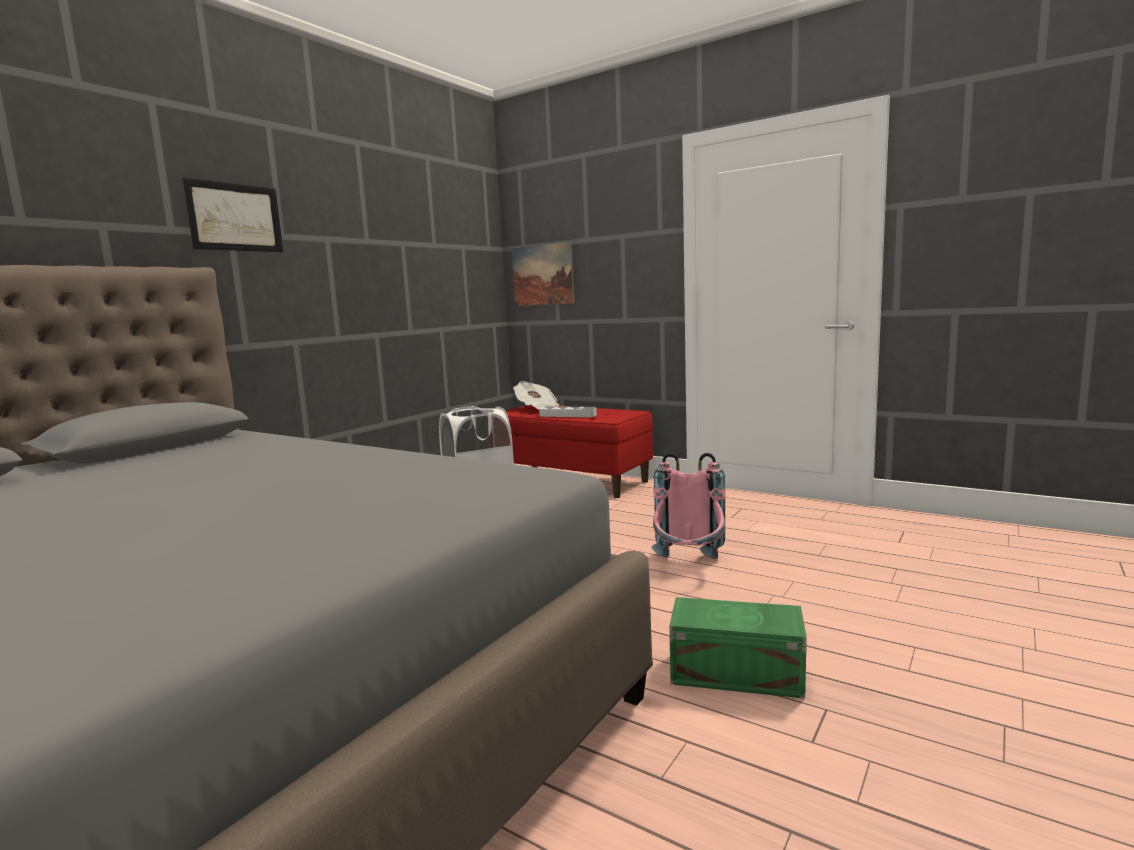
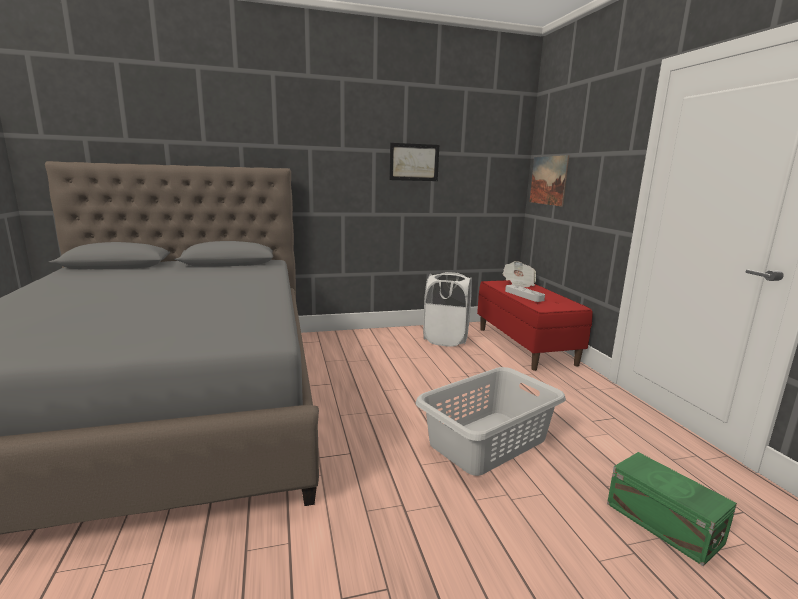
camera: 40 degrees right, 5 degrees up
picture [183,178,283,252] -> picture moved to [389,143,439,181]
pink backpack [651,453,726,559] -> grey laundry basket [416,367,566,476]
green storage box [669,597,807,699] -> green storage box moved to [607,452,737,566]

